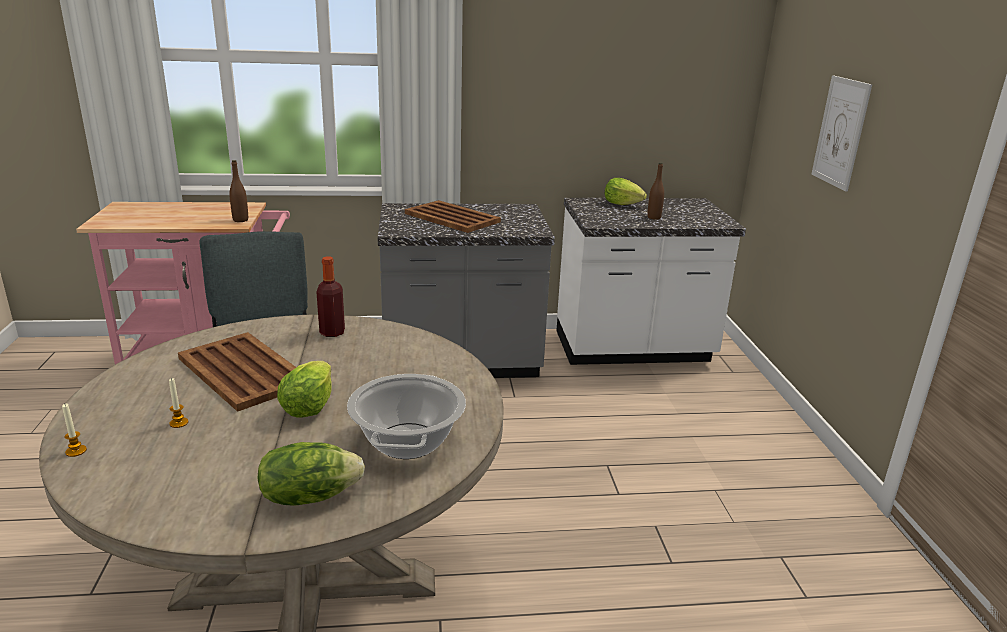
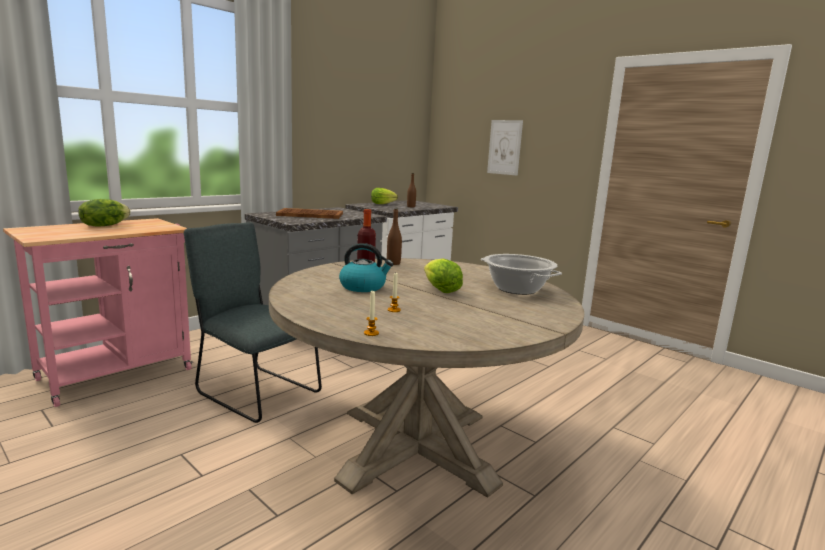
camera: 40 degrees left, 10 degrees down
brown tray [178,332,296,412] -> kettle [339,243,393,292]
brown bottle [229,160,248,222] -> brown bottle moved to [387,208,402,265]
lettuce [257,442,365,506] -> lettuce moved to [78,199,131,227]

